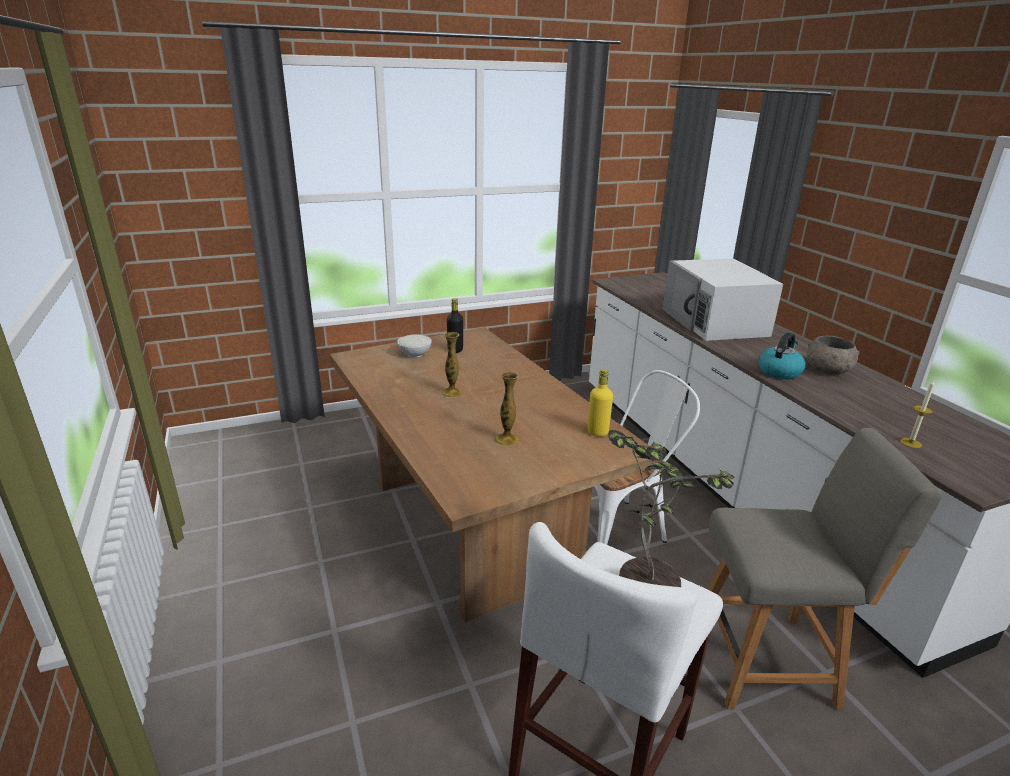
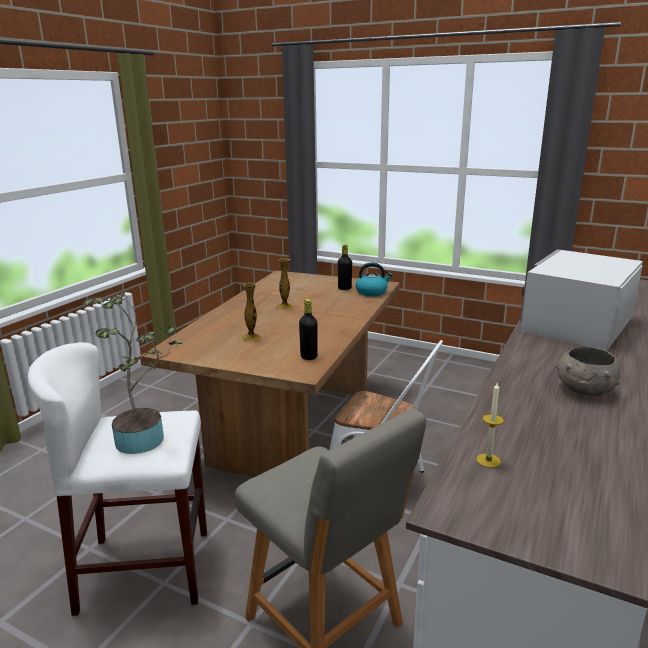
camera: 50 degrees right, 5 degrees down
white bowl [397,334,432,358] -> none
yellow bottle [588,369,613,437] -> black bottle [299,299,318,360]
kettle [759,332,806,379] -> kettle moved to [356,262,393,296]

